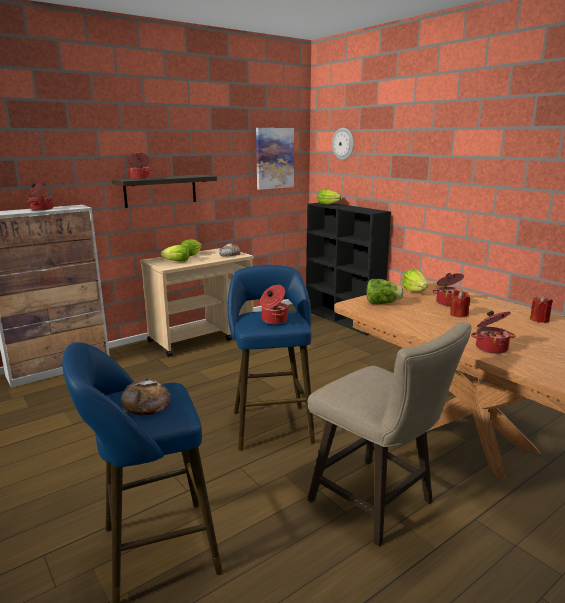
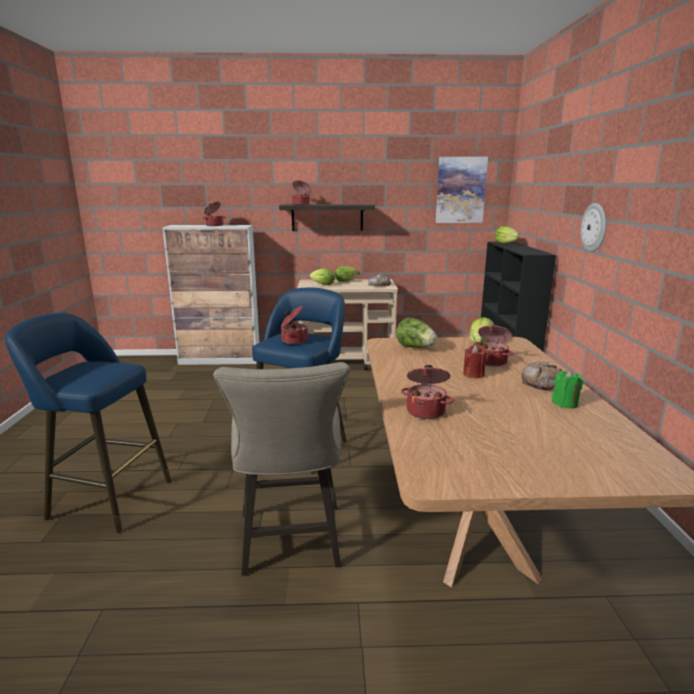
camera: 35 degrees right, 0 degrees up
bread [121,378,170,416] -> bread moved to [521,362,562,390]
wall clock [332,128,354,160] -> wall clock moved to [580,203,606,252]
red candle [530,296,553,323] -> green candle [552,370,583,408]

